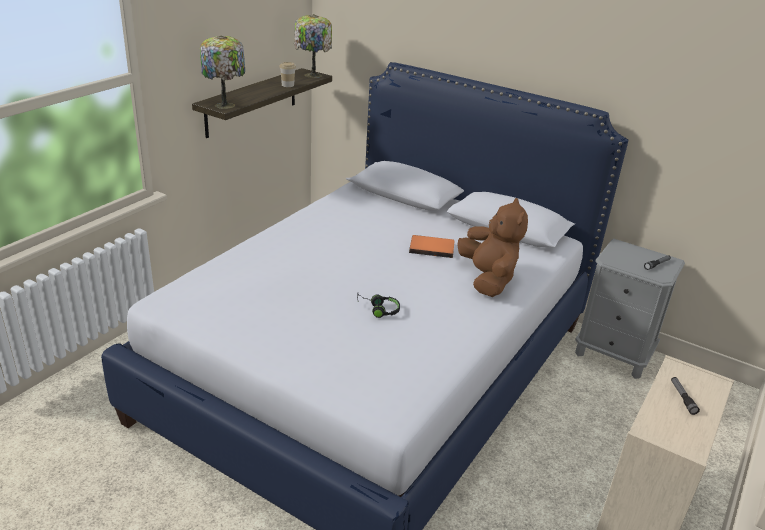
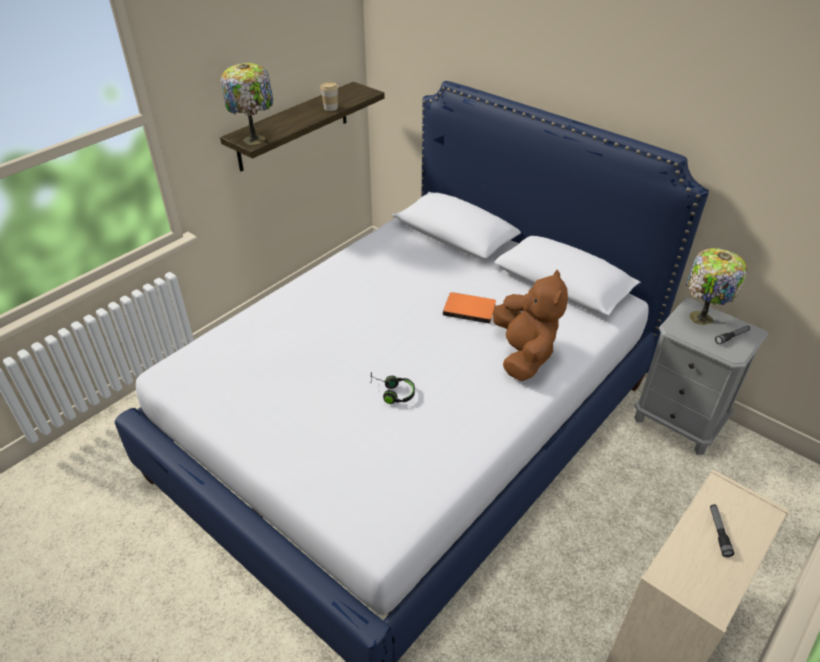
camera: 10 degrees right, 10 degrees up
table lamp [294,14,332,78] -> table lamp moved to [686,248,748,325]

